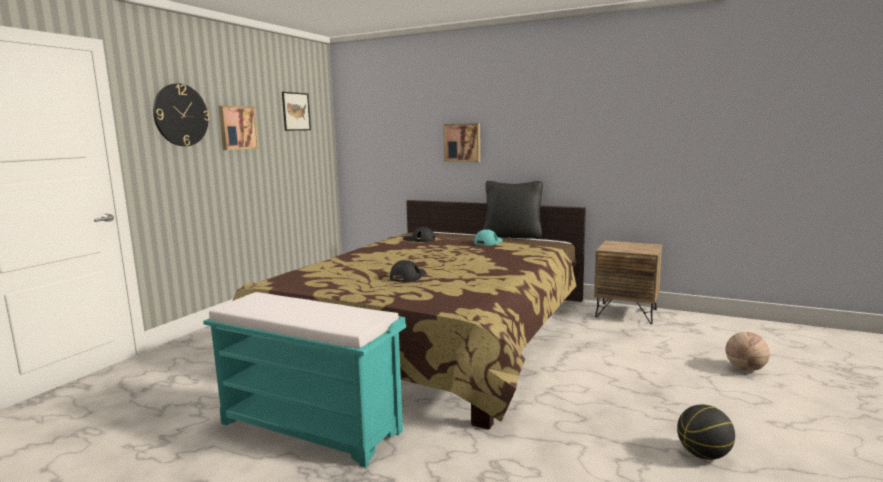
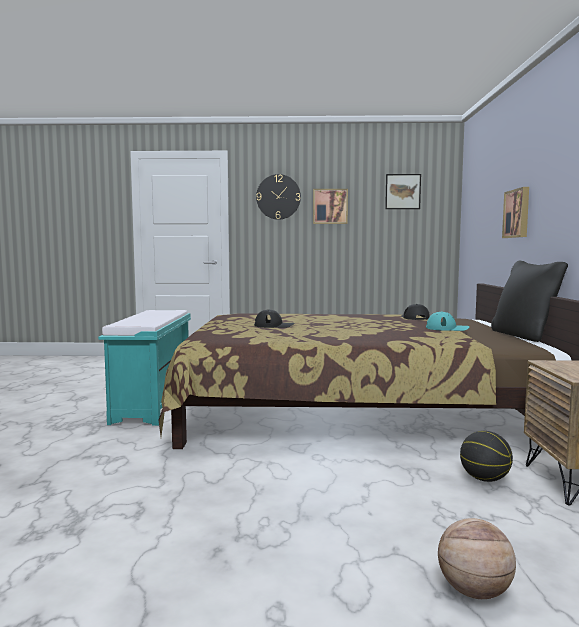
camera: 65 degrees right, 5 degrees down
basketball [677,404,735,460] -> basketball moved to [460,431,513,482]

